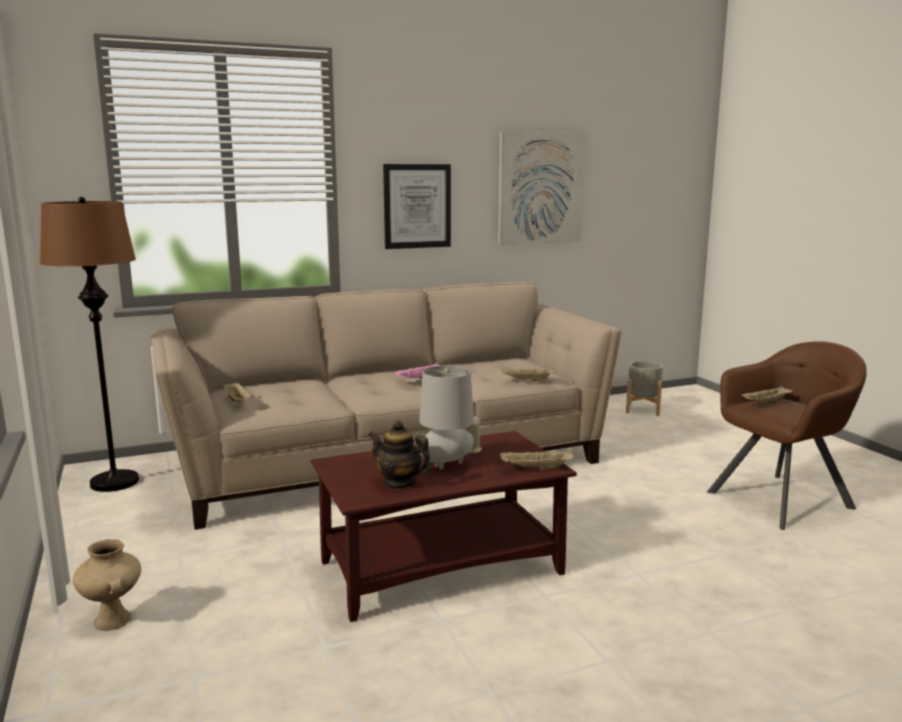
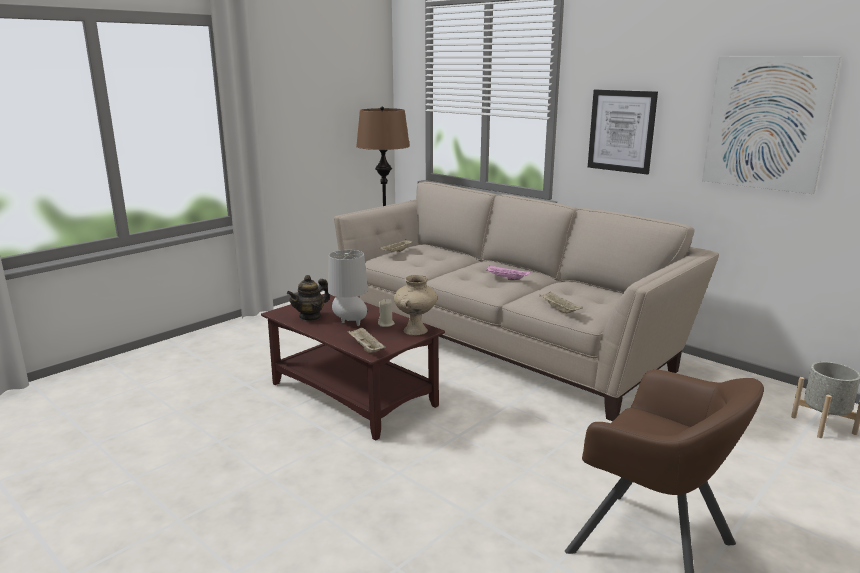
camera: 65 degrees right, 5 degrees up
beige vase [73,539,141,631] -> beige vase moved to [394,275,437,336]
teapot [369,420,432,490] -> teapot turned 135 degrees counterclockwise [287,275,330,321]
beige tray [741,386,792,404] -> none

